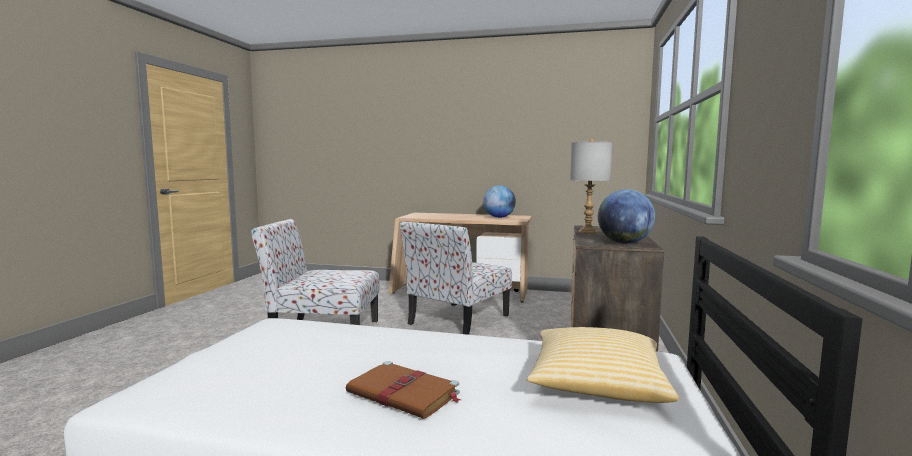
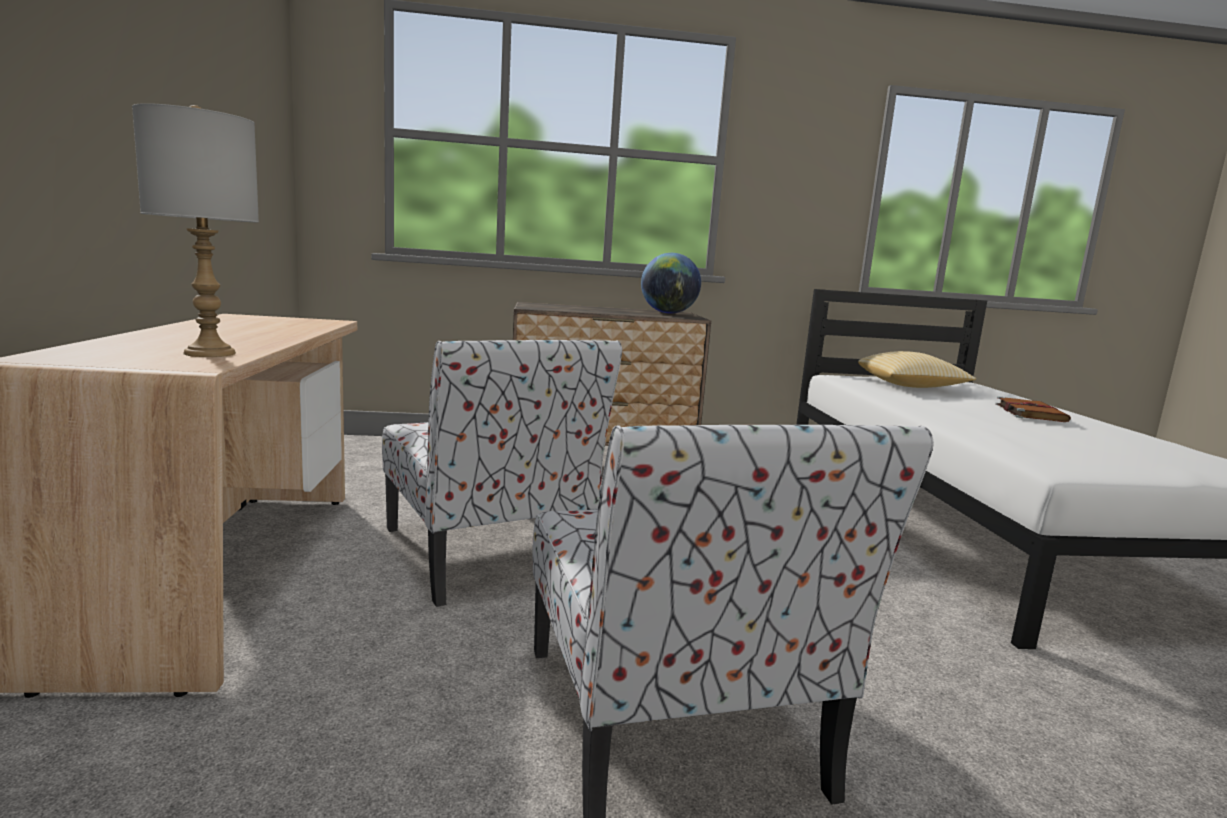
camera: 110 degrees left, 5 degrees up
chair [400,222,512,335] -> chair turned 45 degrees clockwise [382,340,622,607]
globe [483,185,516,218] -> none
grey table lamp [570,139,612,233] -> grey table lamp moved to [132,103,259,357]

